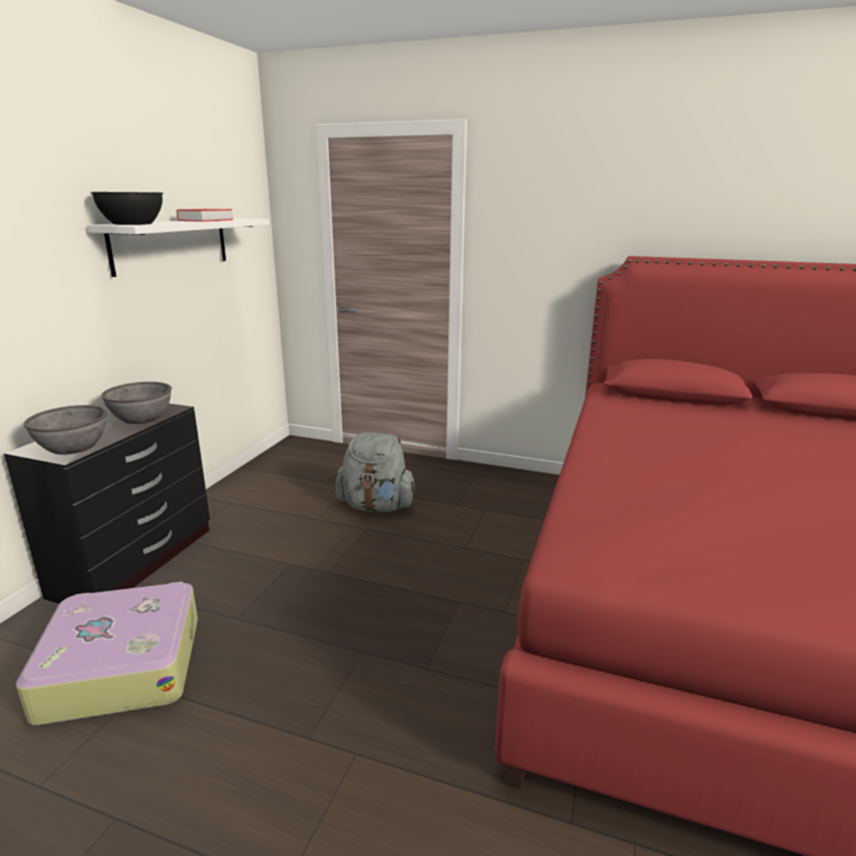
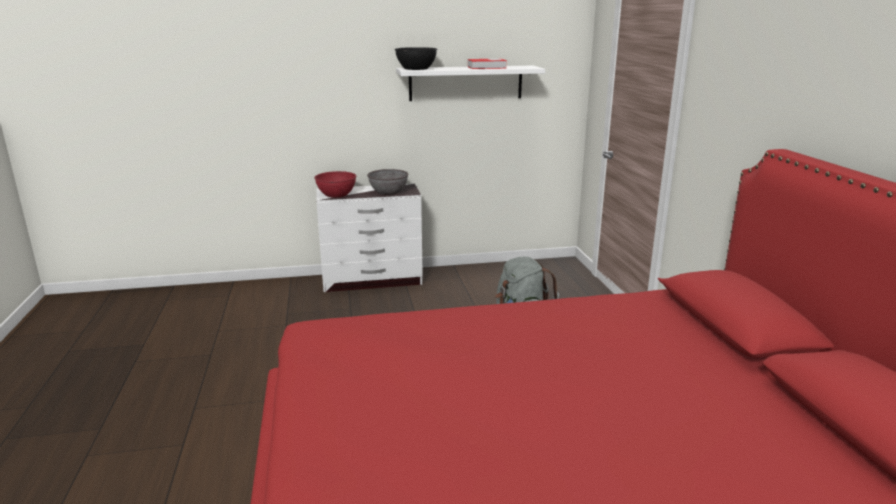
camera: 60 degrees right, 0 degrees up
black dresser [4,403,210,604] -> white dresser [316,183,423,292]
suitcase [16,582,198,725] -> none
grey bowl [24,405,107,455] -> red bowl [314,171,356,198]

